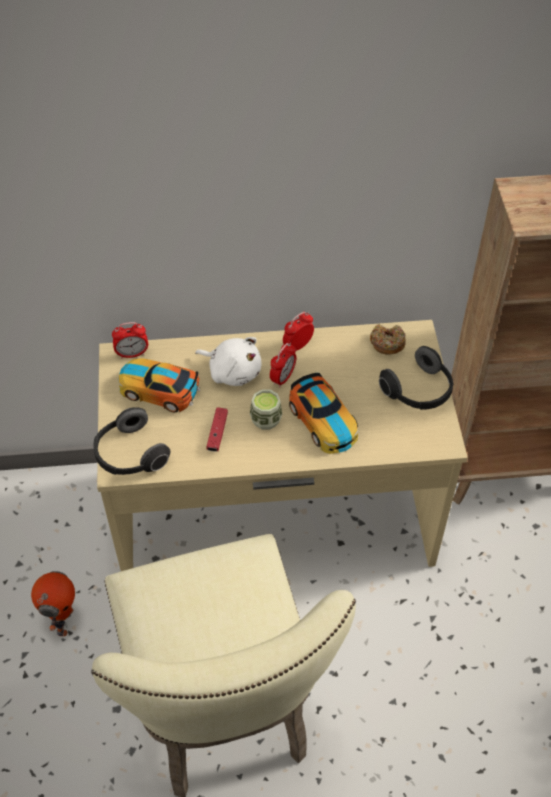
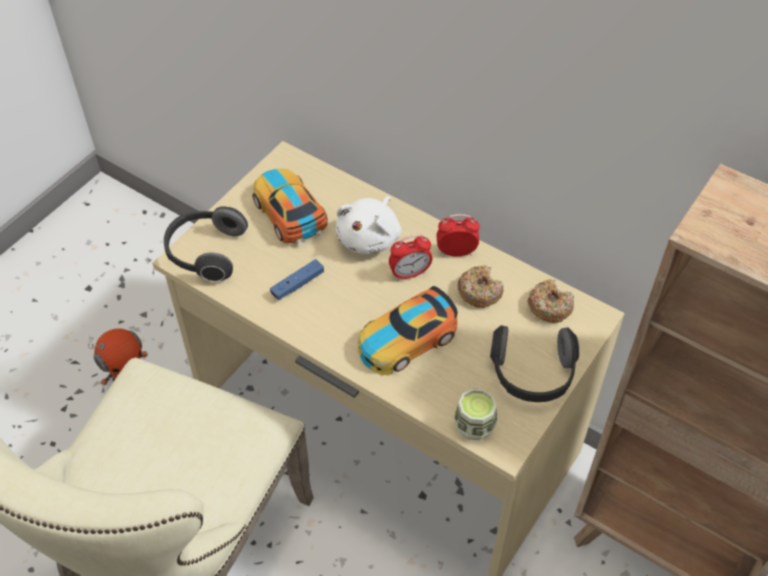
camera: 40 degrees right, 0 degrees up
alarm clock [112,322,148,359] -> none
white plush toy [195,337,261,386] -> white plush toy turned 45 degrees clockwise [336,196,401,254]
red game controller [206,408,228,452] -> blue game controller [270,259,324,300]
cup [250,389,283,430] -> cup moved to [454,388,497,440]
toy car [289,373,358,454] -> toy car turned 45 degrees clockwise [358,286,458,375]
none -> donut [458,265,504,308]

